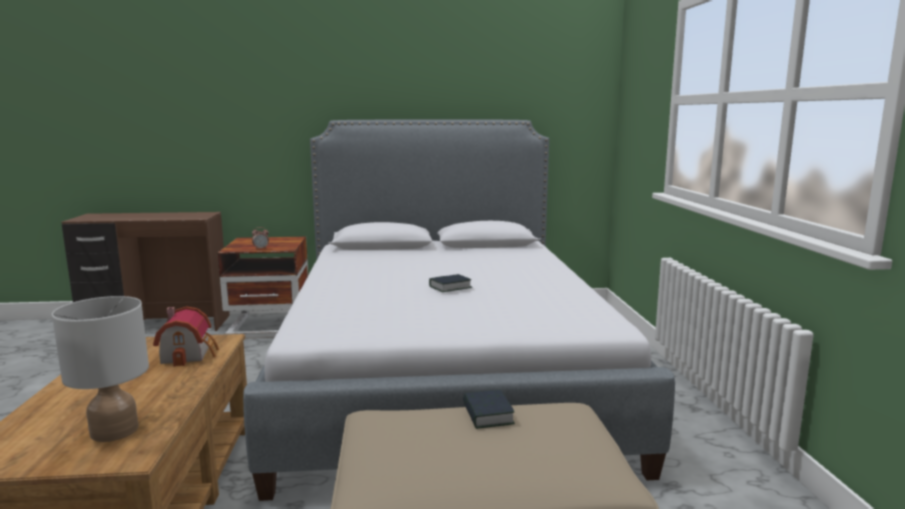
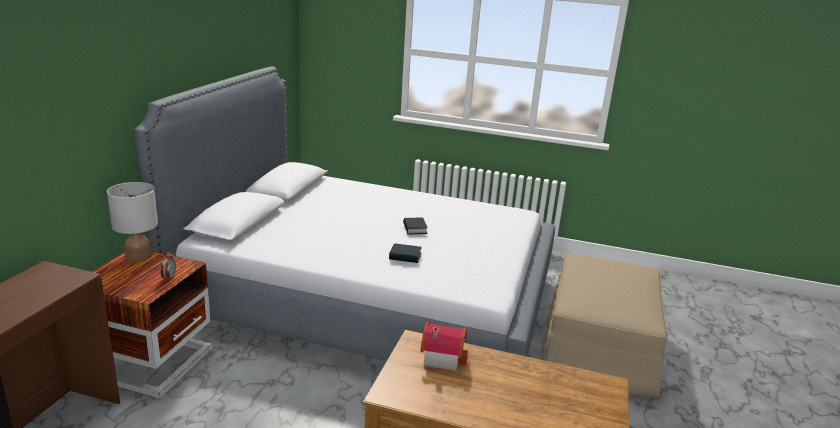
camera: 70 degrees left, 10 degrees up
grey table lamp [52,296,149,442] -> grey table lamp moved to [107,182,158,262]
book [463,390,515,429] -> book moved to [389,243,422,263]

